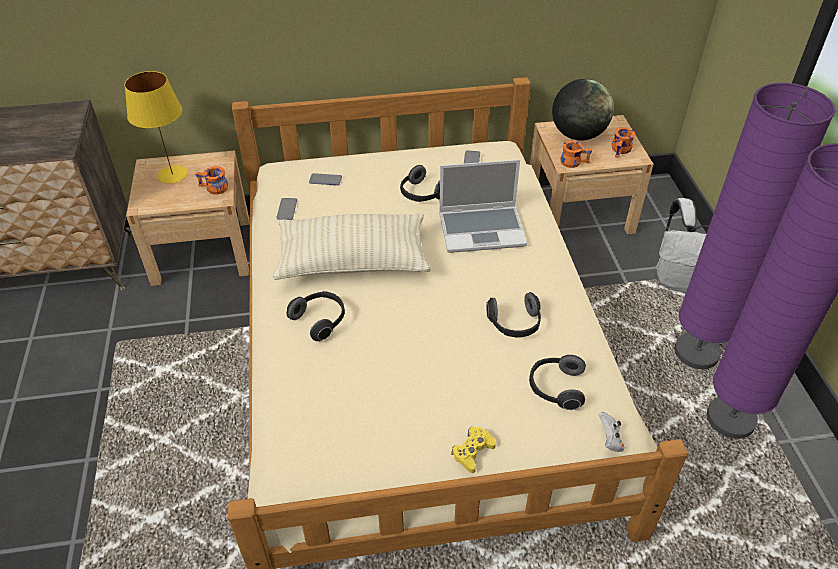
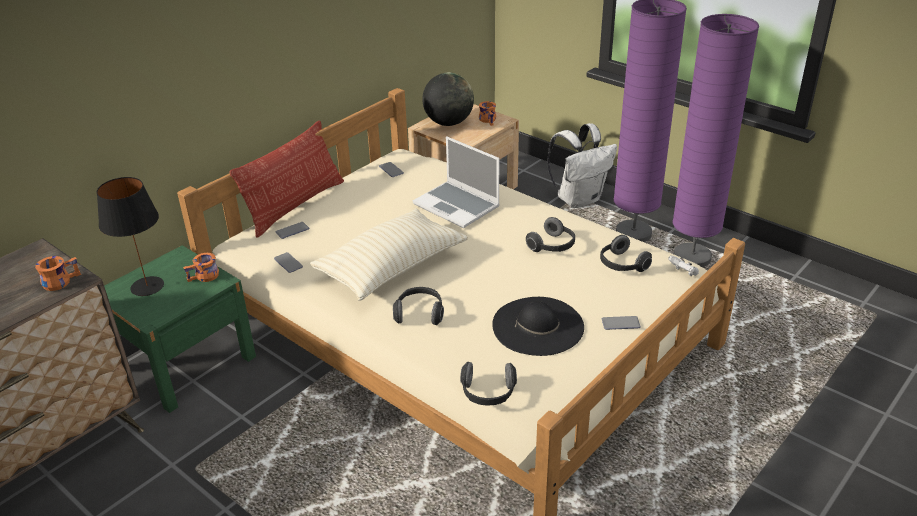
camera: 40 degrees left, 10 degrees down
yellow table lamp [124,71,188,184] -> black table lamp [97,177,164,296]
beige nightstand [126,151,249,286] -> green nightstand [104,245,256,413]
headphones [400,165,440,202] -> headphones moved to [460,362,517,406]
laptop [439,159,527,253] -> laptop turned 90 degrees clockwise [413,136,500,228]
yellow game controller [452,426,496,473] -> phone [602,316,641,330]
orange mug [560,141,592,168] -> orange mug moved to [35,256,81,291]
none -> pillow [229,120,344,238]
none -> black hat [492,297,584,356]

